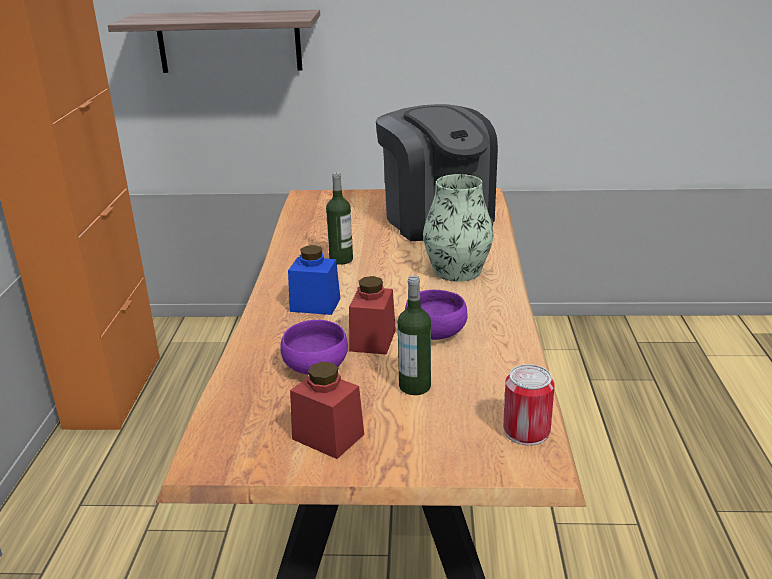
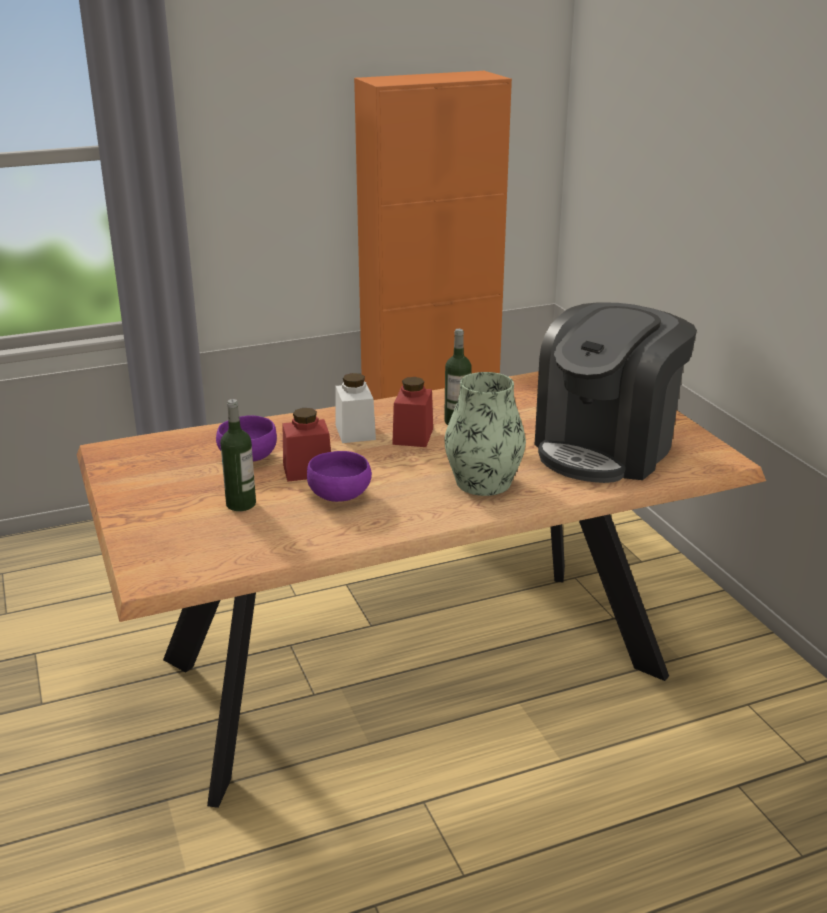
camera: 65 degrees right, 0 degrees up
shelf [108,10,320,73] -> none
blue jar [288,245,341,315] -> white jar [335,373,376,443]
red jar [290,362,364,459] -> red jar moved to [392,377,433,447]
can [503,364,555,446] -> none

